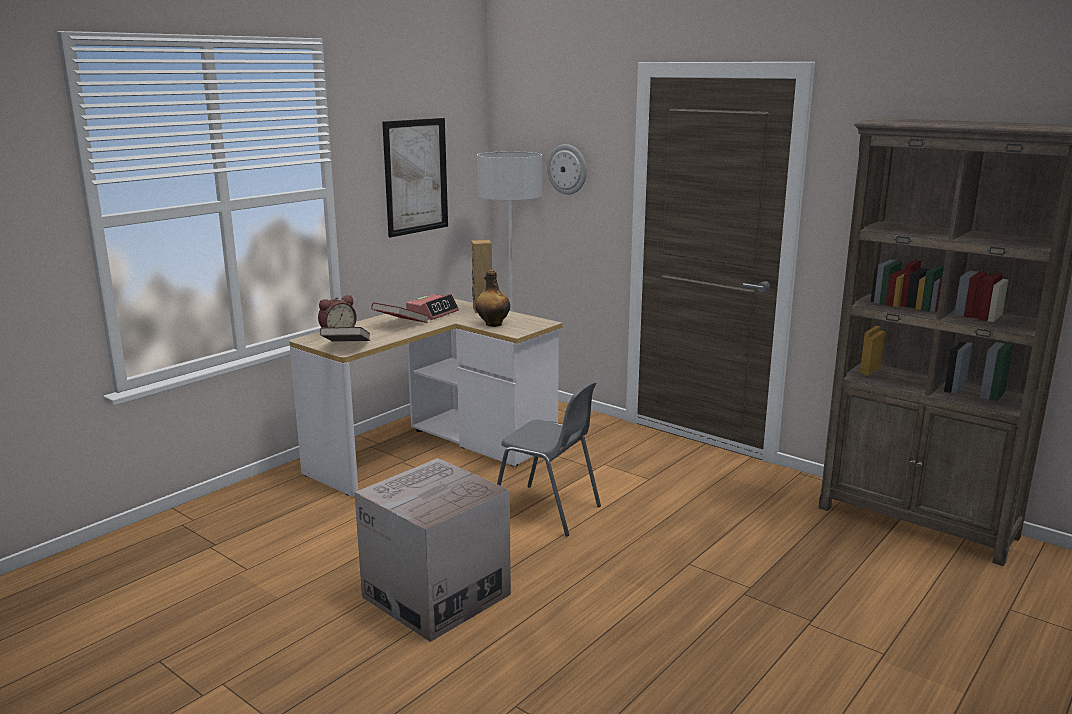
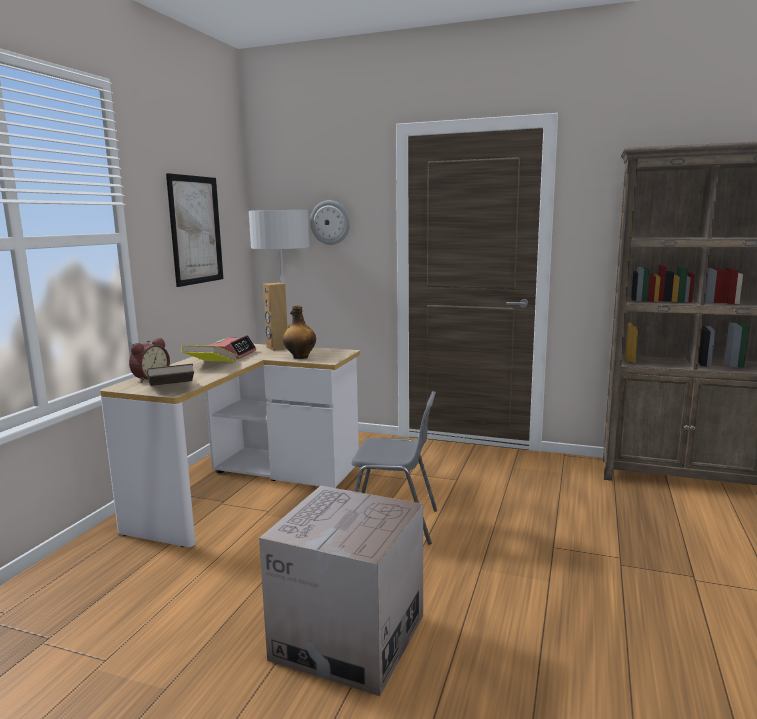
camera: 20 degrees left, 5 degrees down
red book [371,302,429,323] -> yellow book [181,345,237,362]

